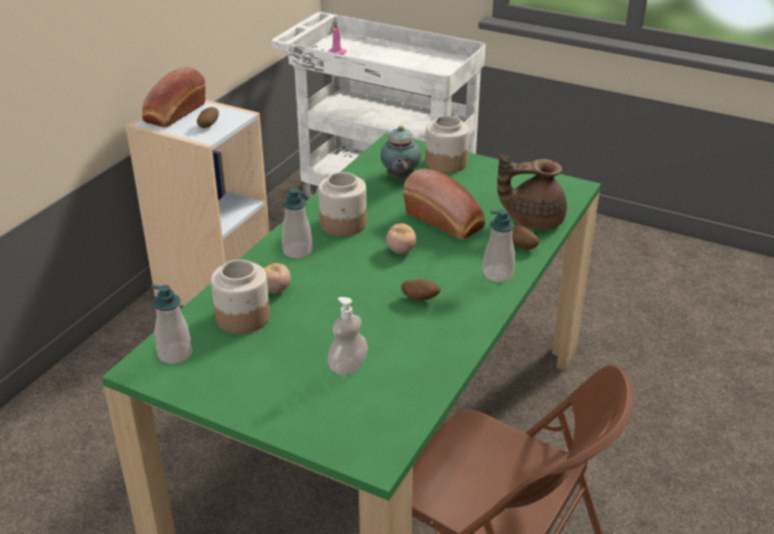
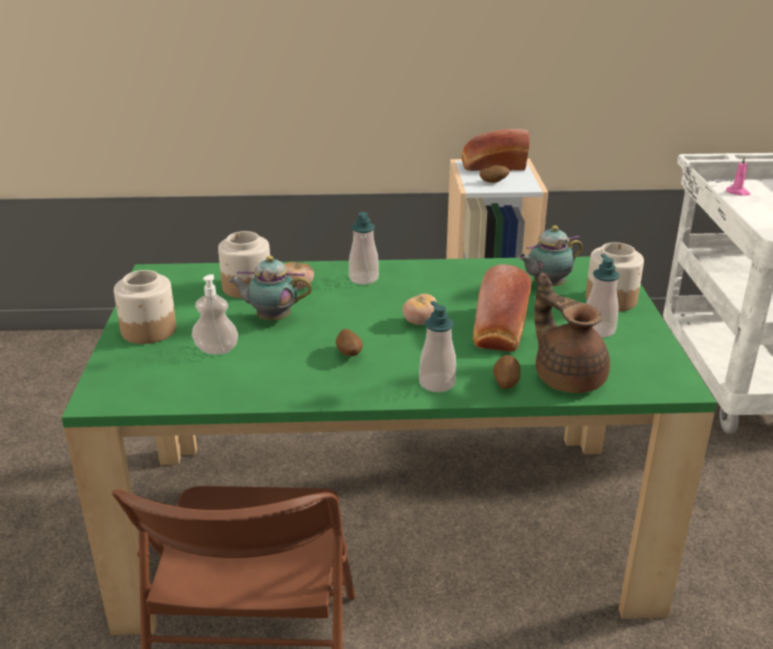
camera: 60 degrees right, 5 degrees down
soap dispenser [151,284,193,364] -> soap dispenser moved to [586,254,620,338]
jar [318,172,367,236] -> jar moved to [114,270,176,344]
none -> teapot [228,256,312,320]

